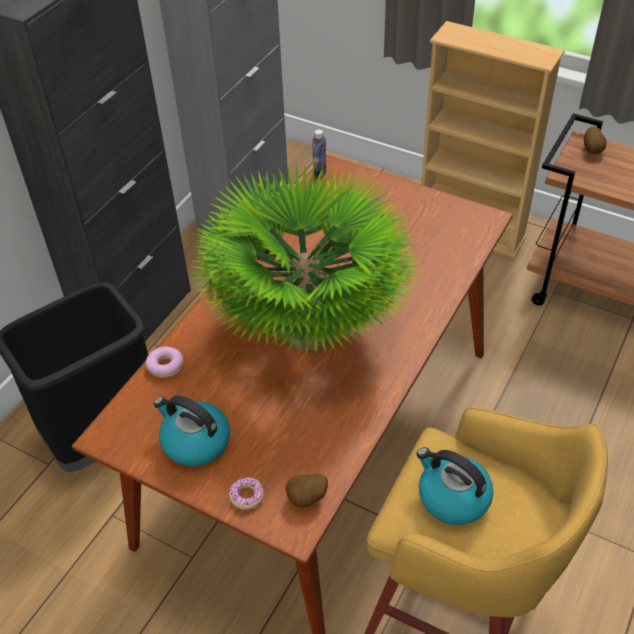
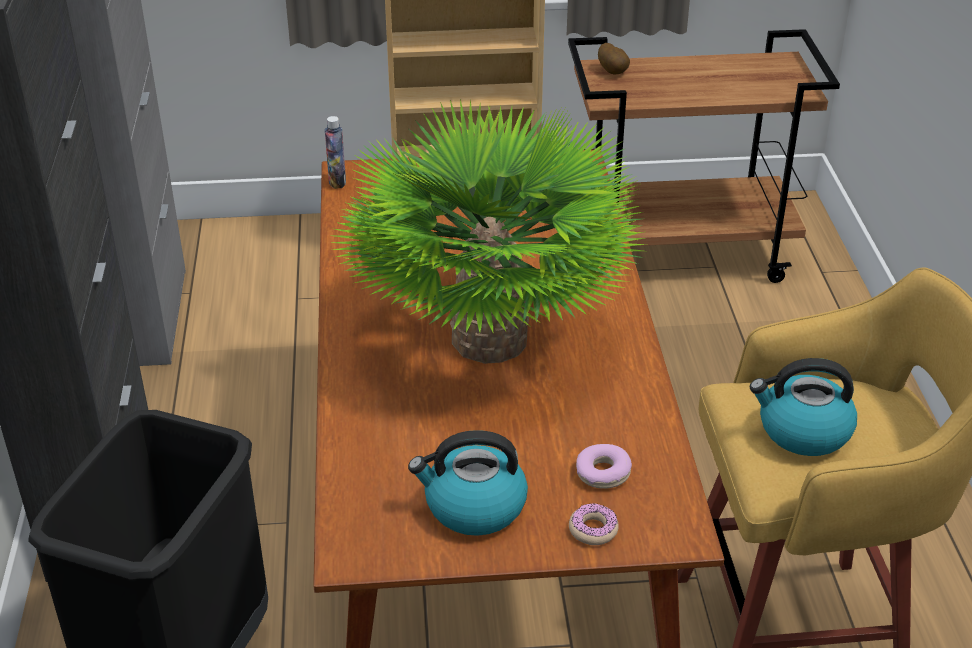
camera: 35 degrees left, 10 degrees down
donut [146,347,183,378] -> donut moved to [576,444,632,489]
potato [286,474,328,508] -> none

